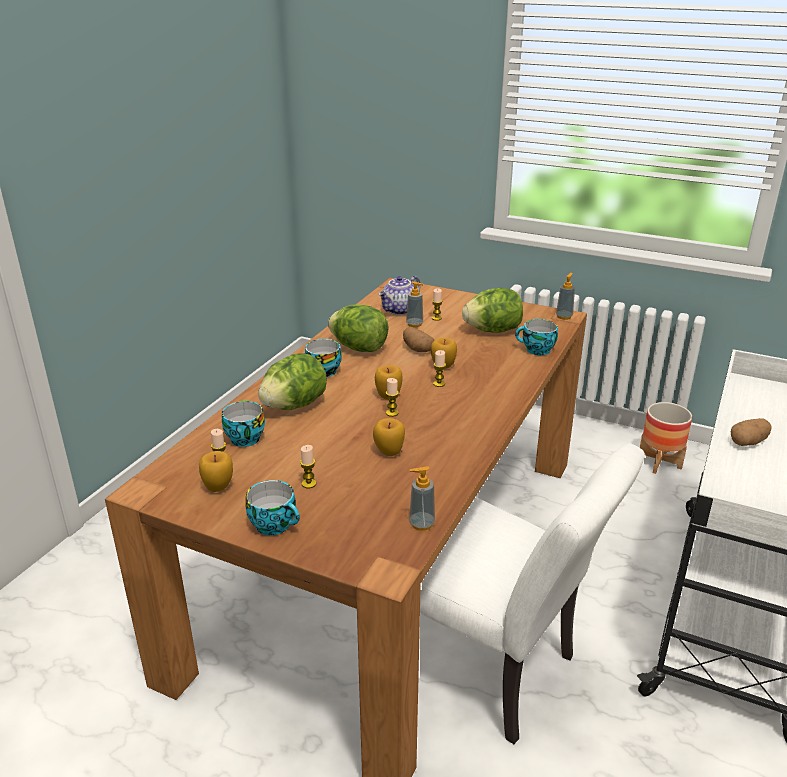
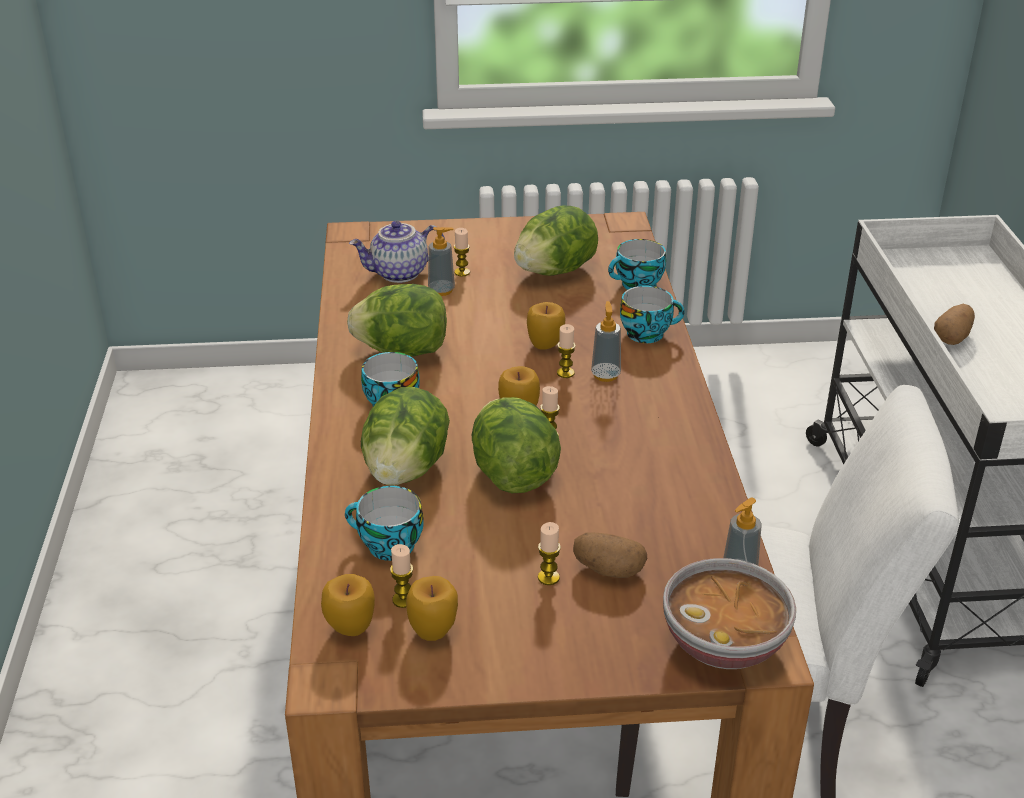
camera: 30 degrees left, 5 degrees up
cup [245,480,300,536] -> cup moved to [620,286,685,343]
apple [373,418,405,456] -> apple moved to [321,574,375,636]
teapot [378,276,421,315] -> teapot turned 60 degrees clockwise [349,221,445,283]
potato [403,327,434,352] -> potato moved to [573,532,647,578]
soap dispenser [556,273,575,320] -> soap dispenser moved to [591,301,621,382]
planter [640,402,692,474] -> none
none -> lettuce [472,397,561,493]
none -> bowl [663,558,796,669]

